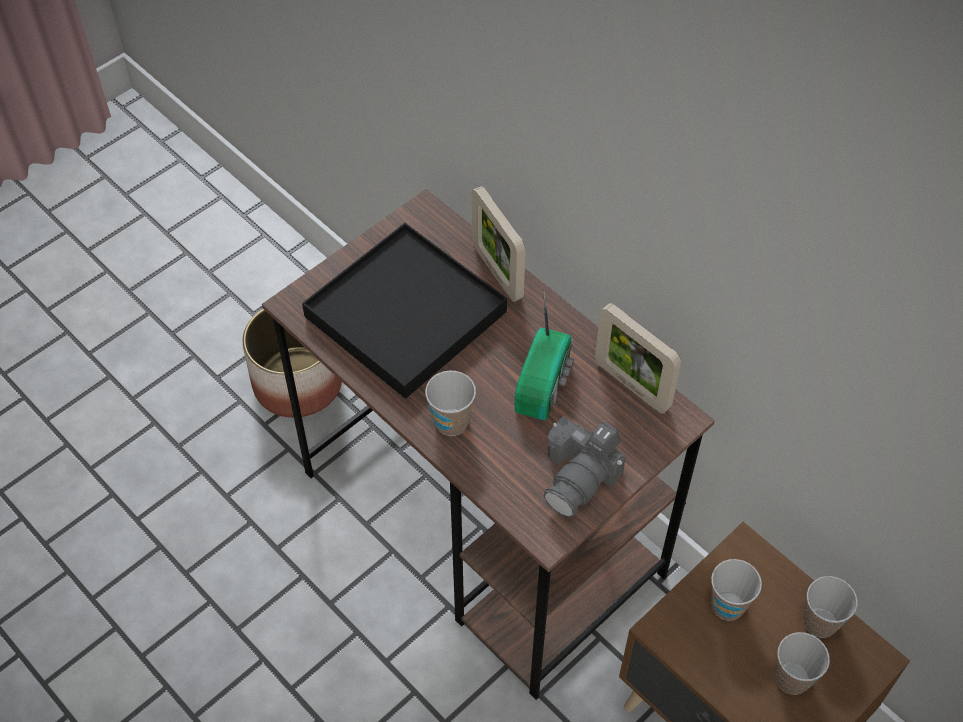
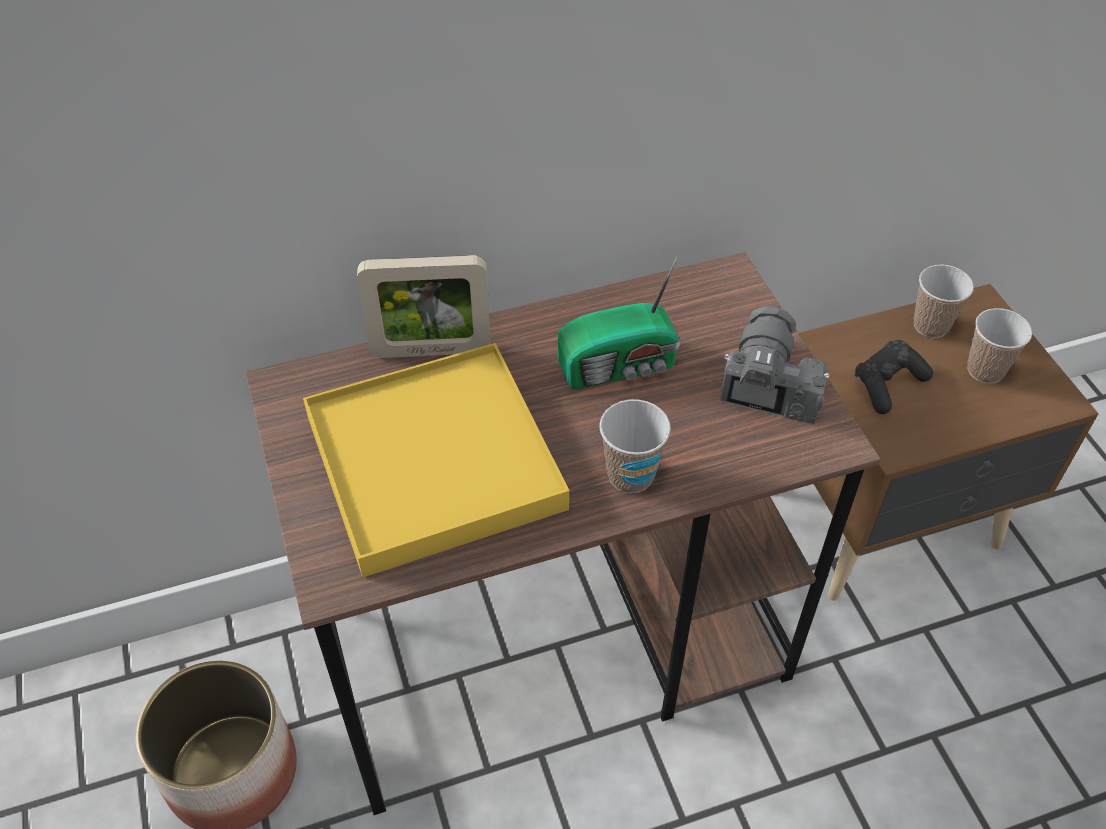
camera: 65 degrees left, 5 degrees down
black tray [302,223,507,399] -> yellow tray [303,343,569,577]
radio [515,292,574,420] -> radio turned 120 degrees clockwise [557,255,680,390]
camera [543,416,626,518] -> camera turned 135 degrees counterclockwise [720,306,829,424]
picture frame [595,303,681,414] -> none
cup [711,559,762,621] -> black game controller [854,340,933,414]

